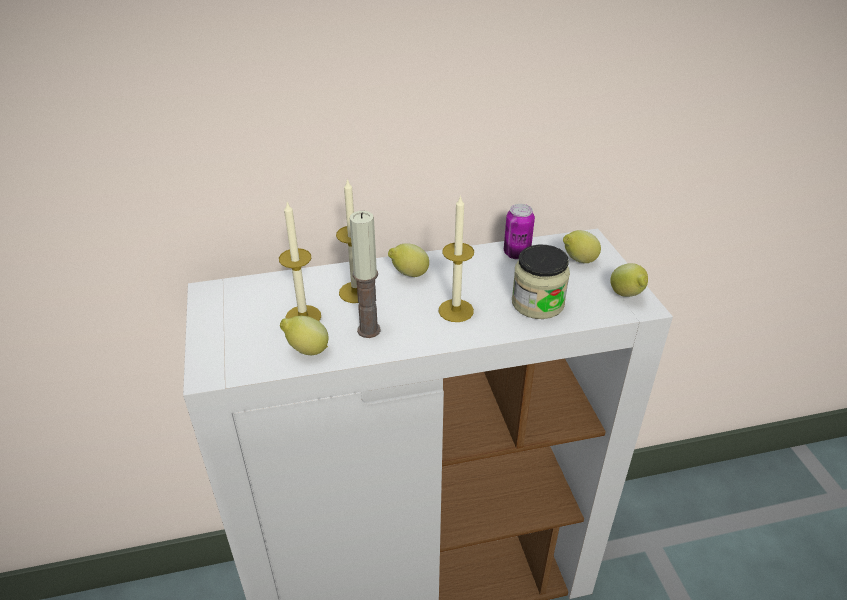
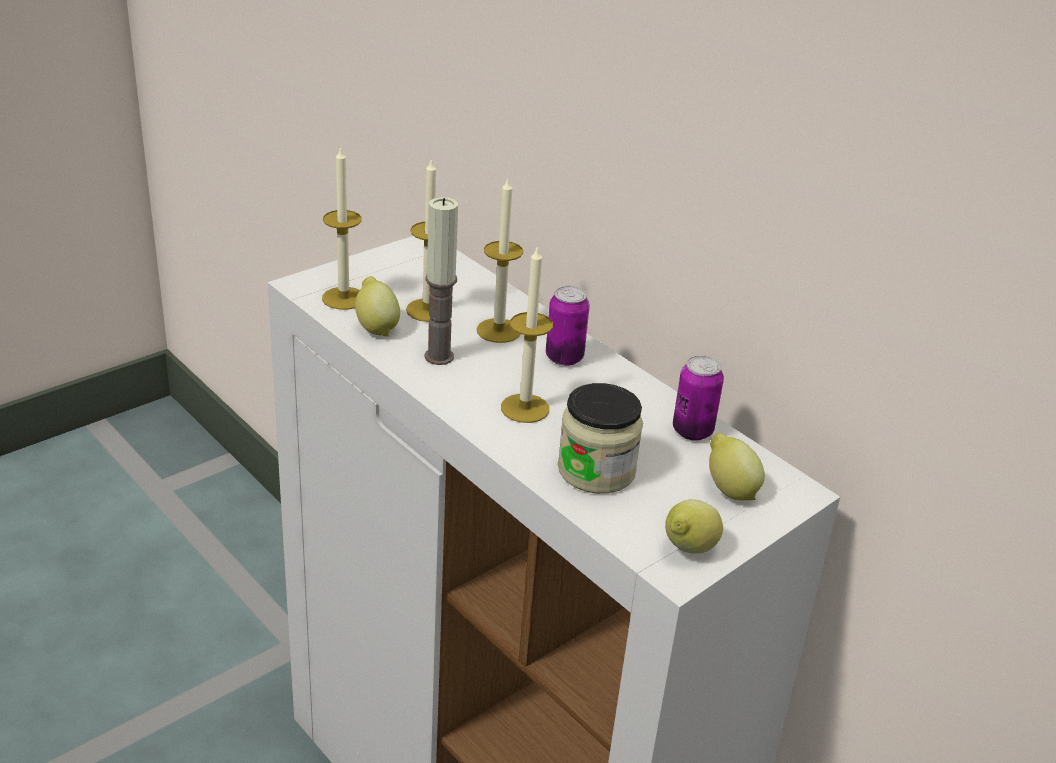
camera: 60 degrees right, 5 degrees down
lemon [388,243,429,277] -> can [546,286,590,366]
none -> candle [322,146,362,310]

